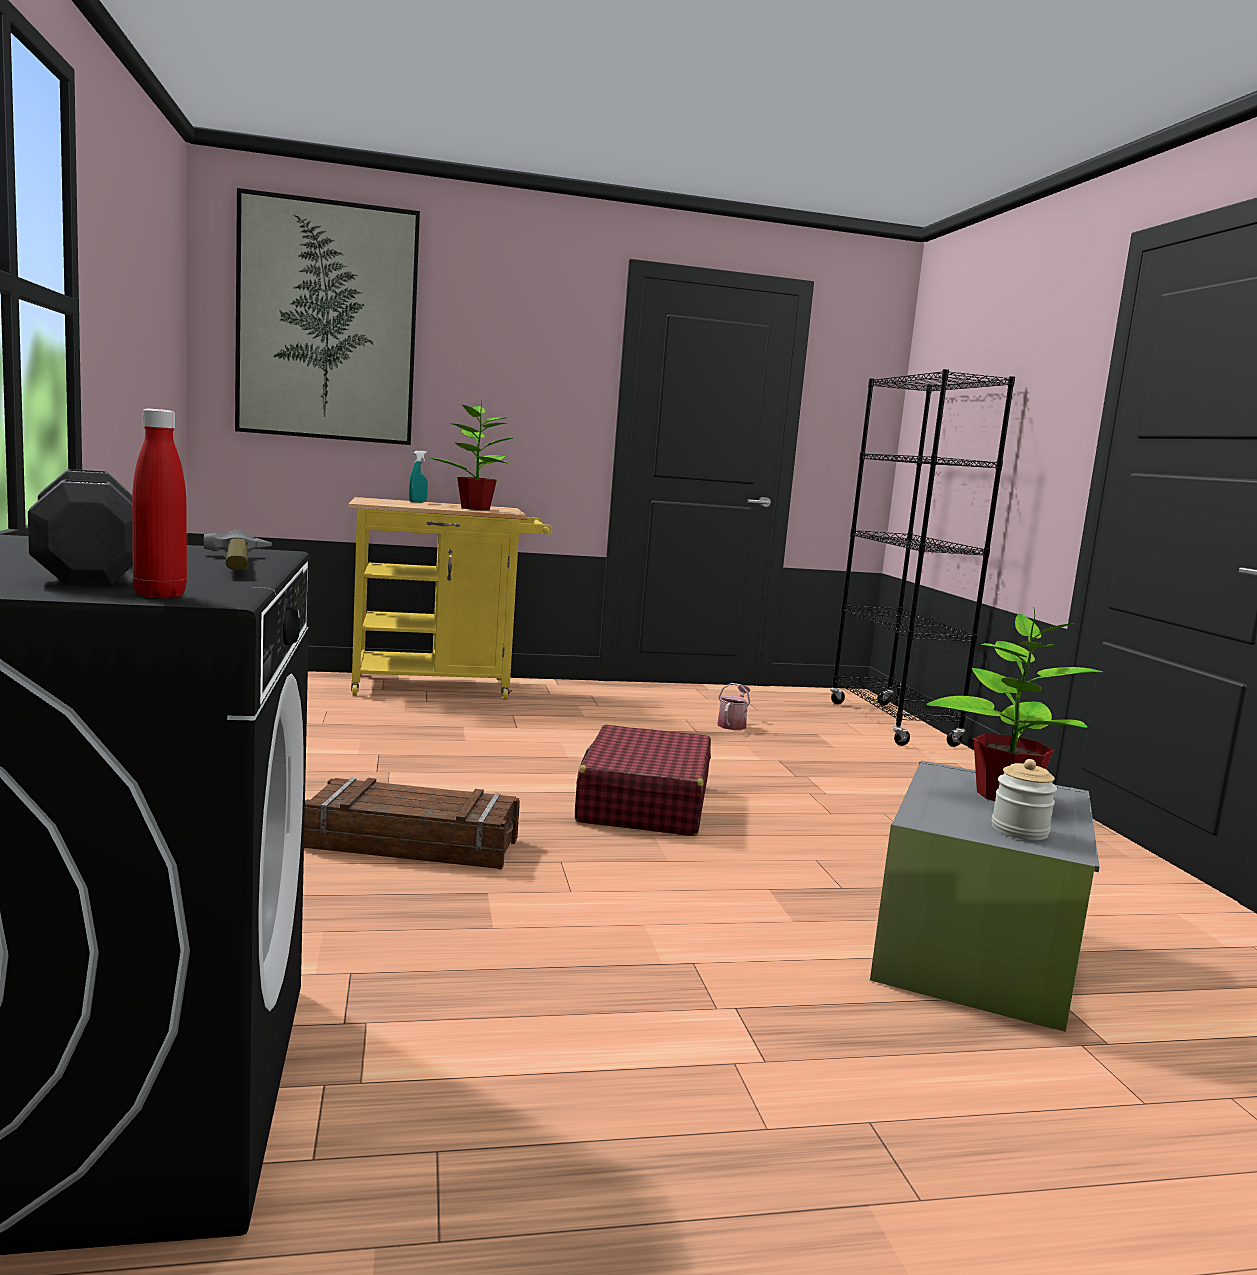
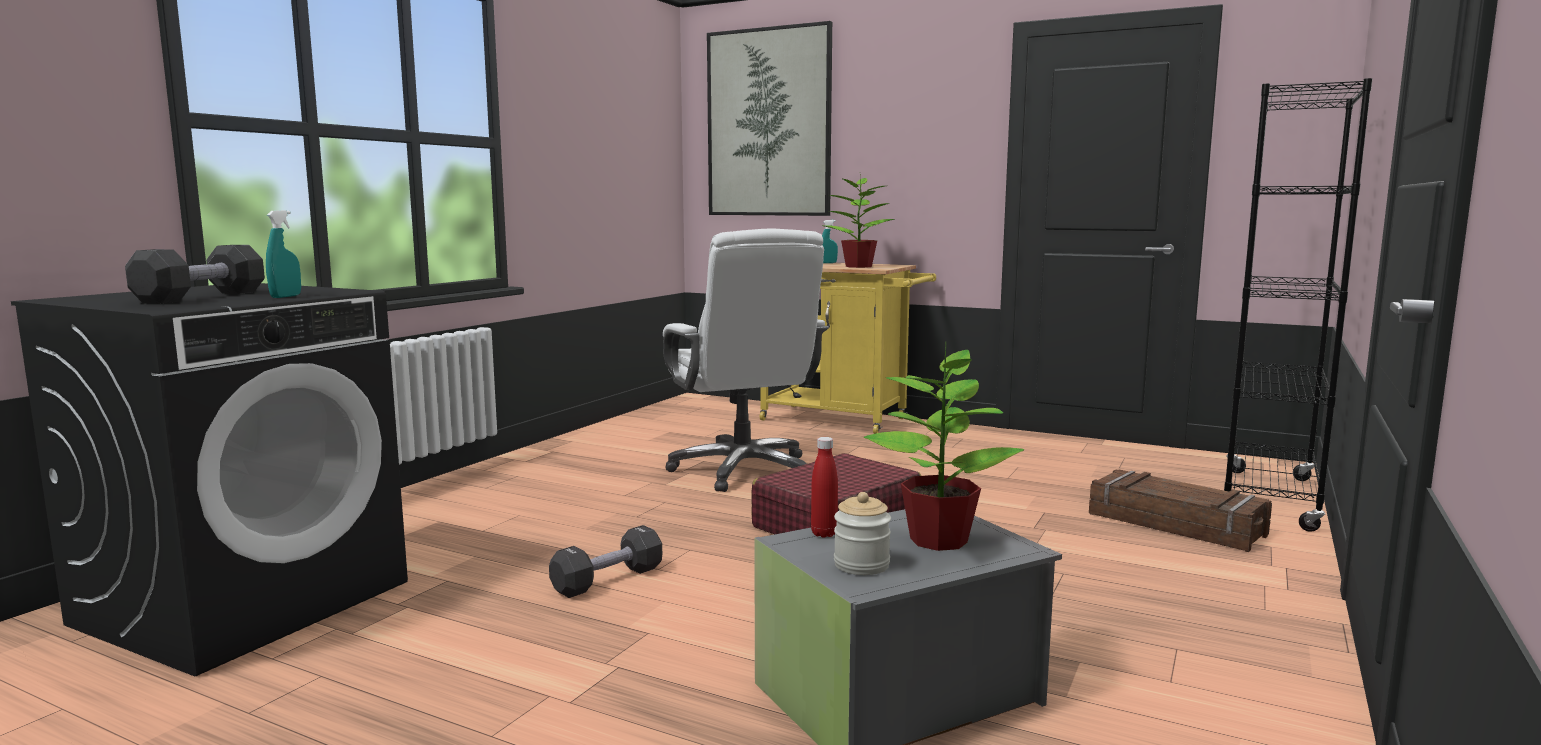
camera: 40 degrees right, 0 degrees up
red bottle [132,409,187,598] -> red bottle moved to [811,437,838,538]
hammer [204,530,272,570] -> turquoise spray bottle [266,210,301,298]
crate [304,778,520,870] -> crate moved to [1089,469,1272,552]
watering can [717,683,751,730] -> none
none -> black dumbbell [549,525,662,598]
none -> white office chair [663,229,829,492]

